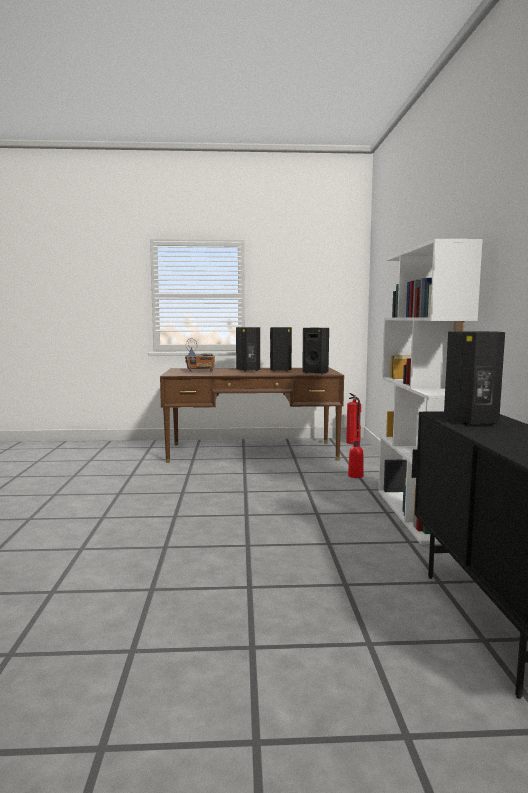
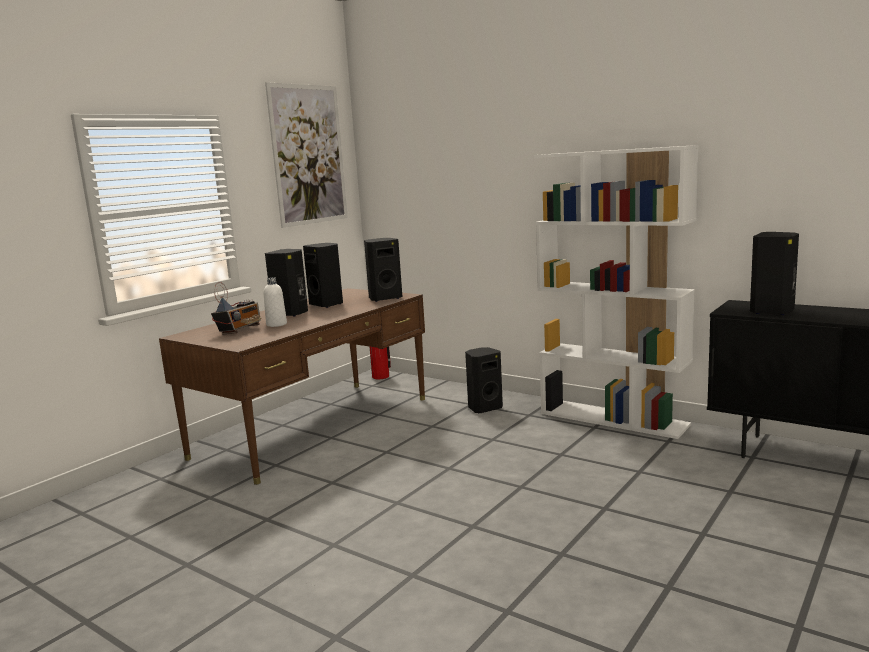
camera: 50 degrees left, 5 degrees up
red bottle [348,441,364,478] -> black speaker [465,347,503,413]
none -> white bottle [264,277,287,327]
none -> picture [265,82,348,228]

